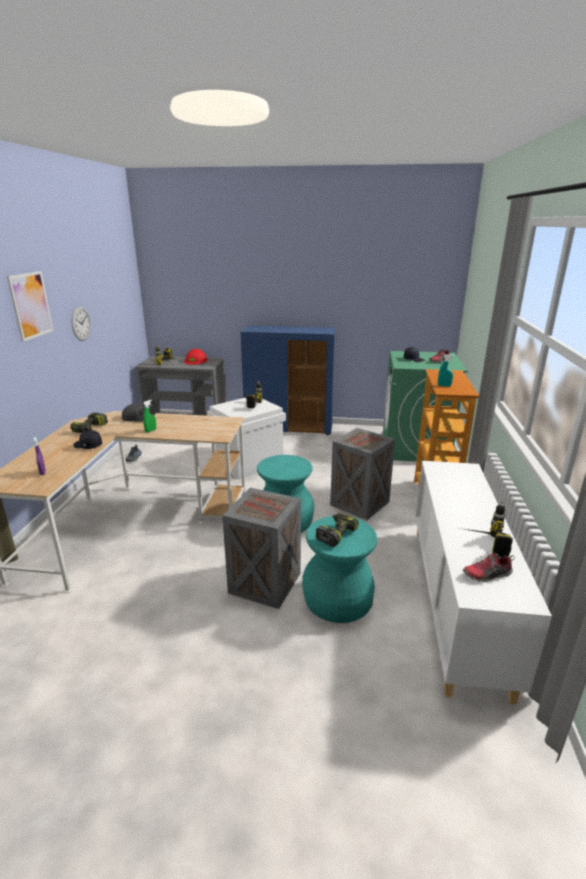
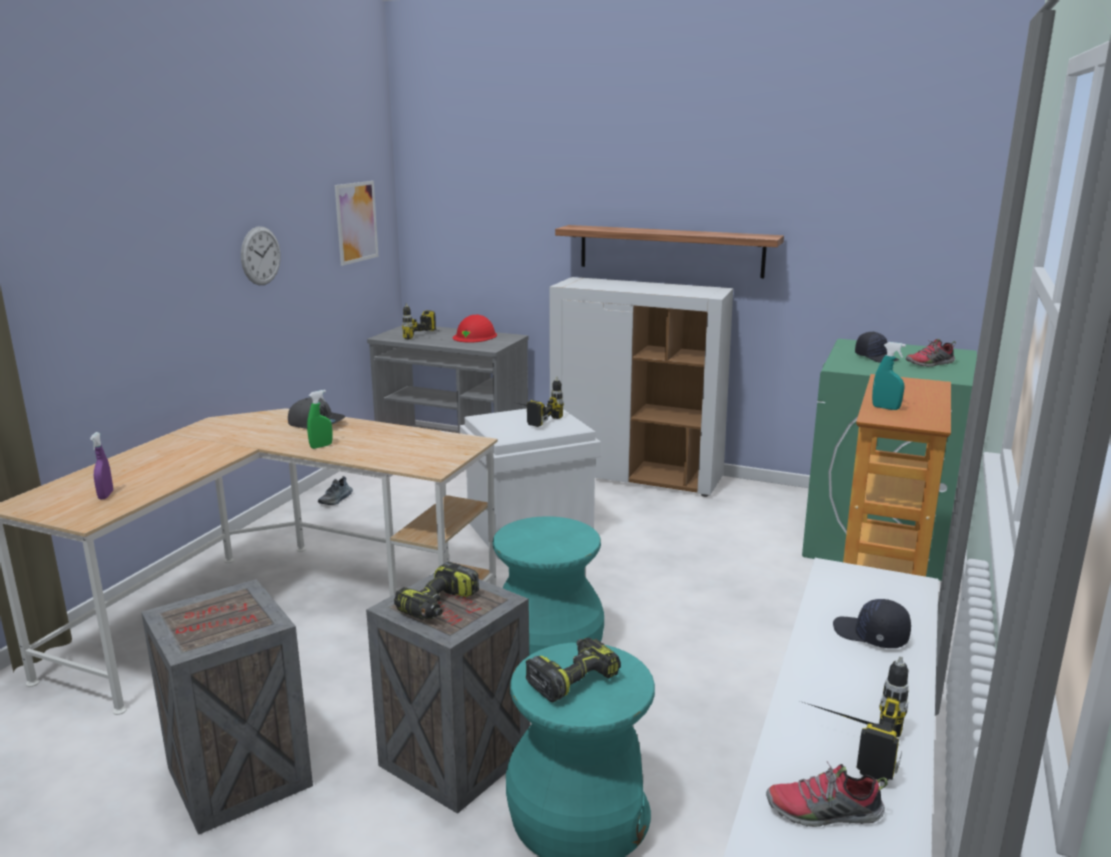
camera: 15 degrees right, 5 degrees down
picture [7,271,53,342] -> picture moved to [335,181,379,266]
power drill [70,413,108,433] -> power drill moved to [394,562,479,620]
black cap [73,430,102,449] -> black cap moved to [833,599,911,648]
blue cabinet [241,325,335,435] -> white cabinet [549,277,733,497]
crate [330,428,395,520] -> crate moved to [141,579,313,835]
none -> shelf [555,225,784,278]

